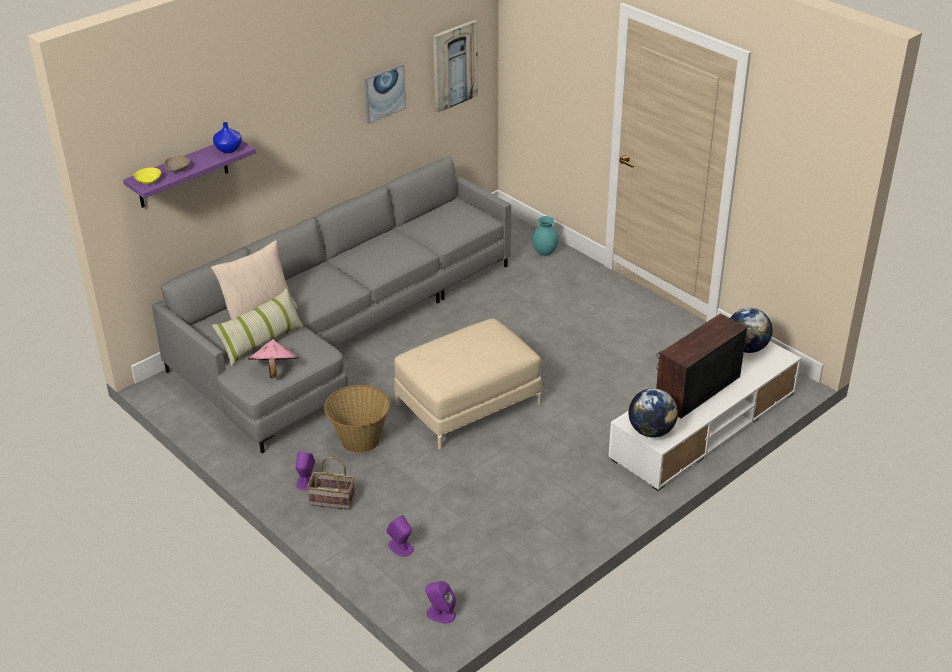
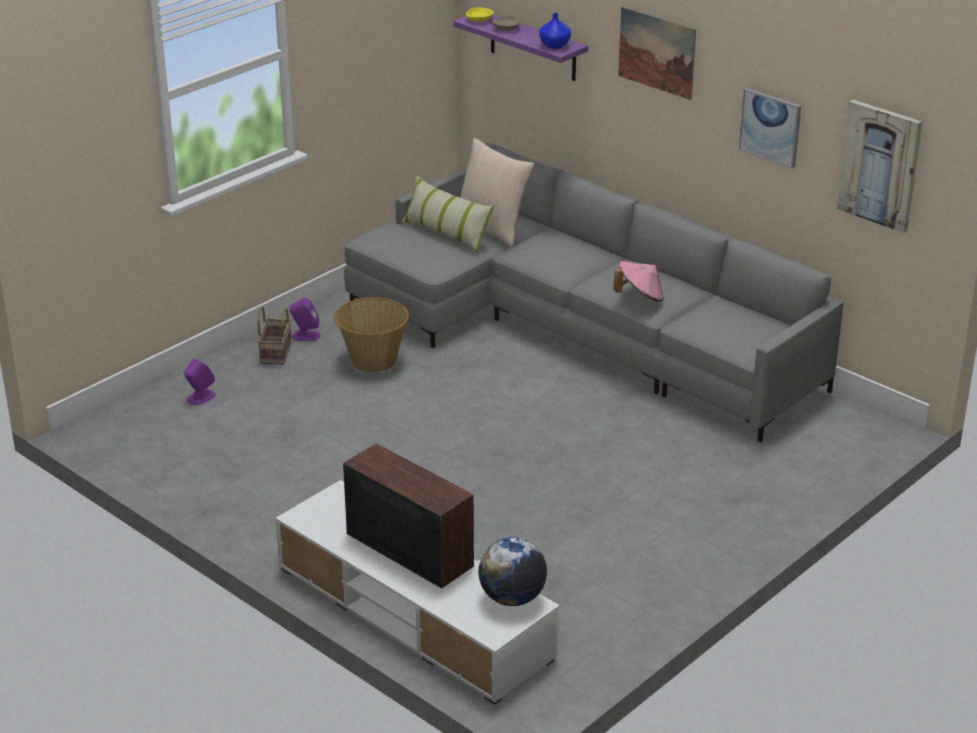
camera: 85 degrees right, 5 degrees down
pink hat [248,339,298,378] -> pink hat moved to [613,261,664,302]
beige ottoman [394,318,542,450] -> none
purple speaker [425,581,456,624] -> none
turquoise vase [532,216,558,256] -> none
globe [628,389,678,437] -> none
none -> picture [618,6,696,100]

